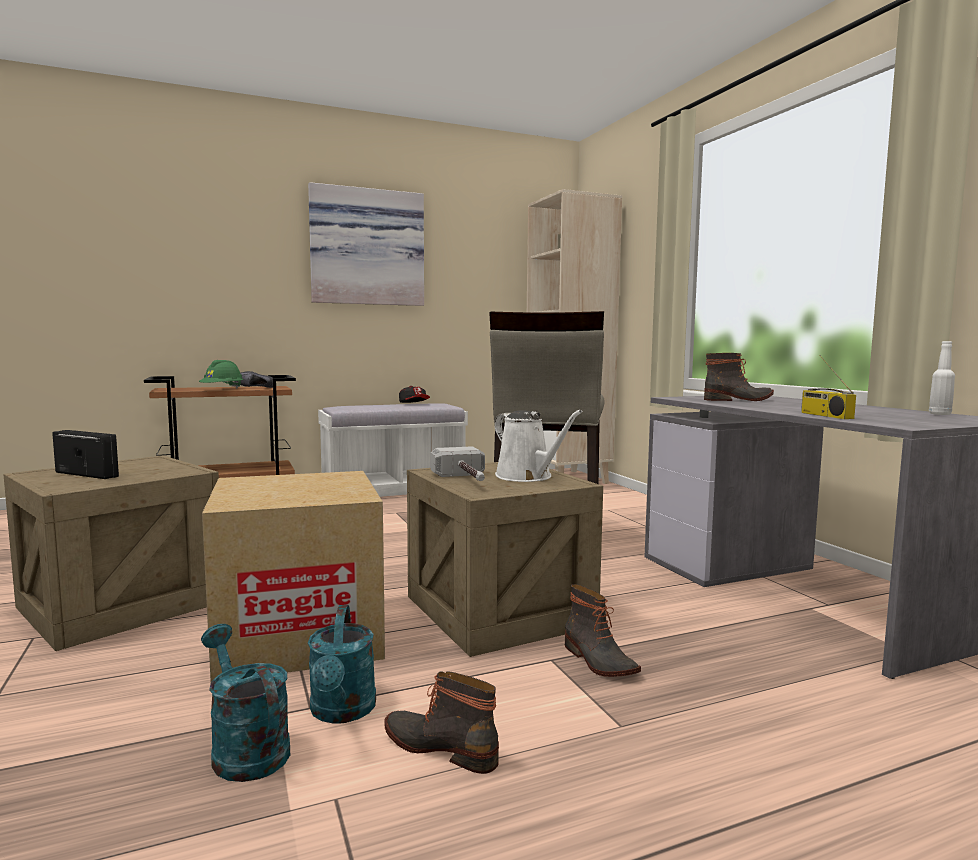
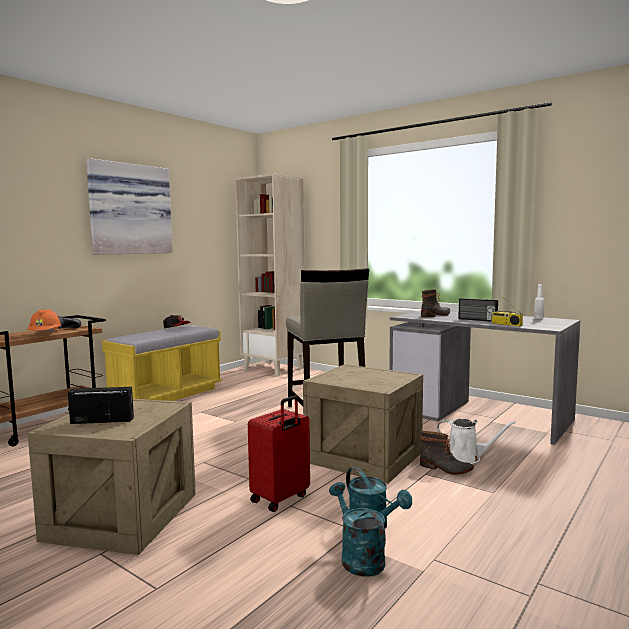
camera: 30 degrees left, 0 degrees up
green hard hat [199,360,243,388] -> orange hard hat [27,309,61,332]
turquoise watering can [201,624,290,782] -> turquoise watering can turned 45 degrees clockwise [329,482,386,577]
cardboard box [202,471,385,682] -> red suitcase [248,396,310,512]
white bench [318,403,468,497] -> yellow bench [102,325,222,401]
boot [384,671,499,774] -> none
hammer [430,446,485,481] -> none
white watering can [494,410,582,482] -> white watering can moved to [437,419,516,464]
none -> radio [458,298,498,322]

